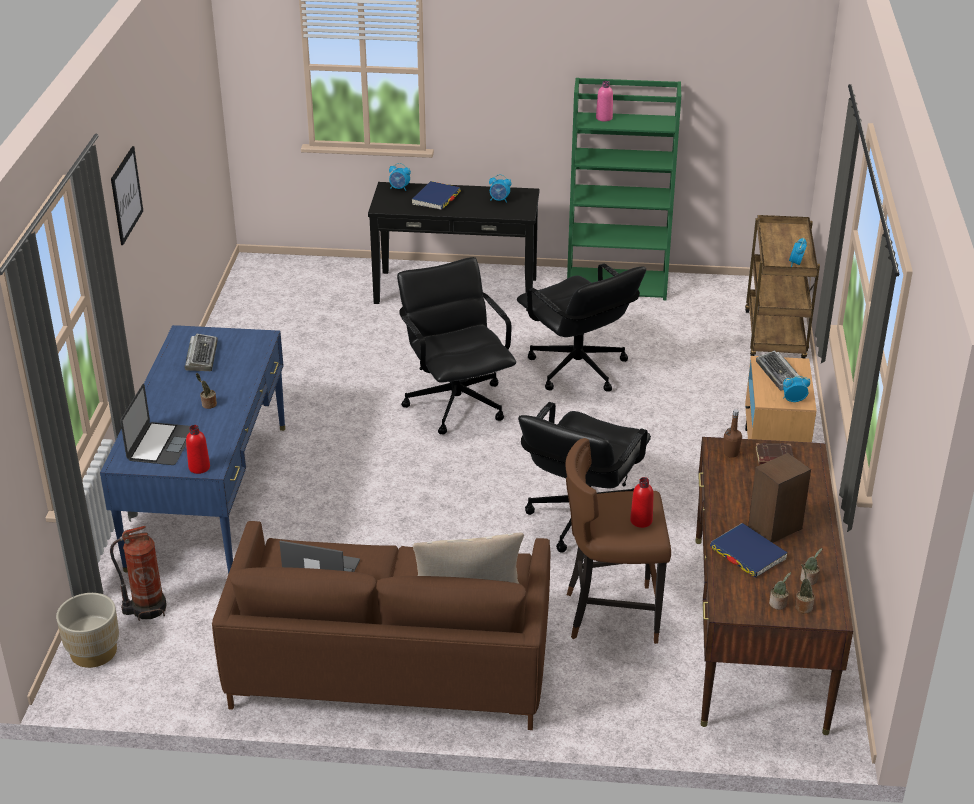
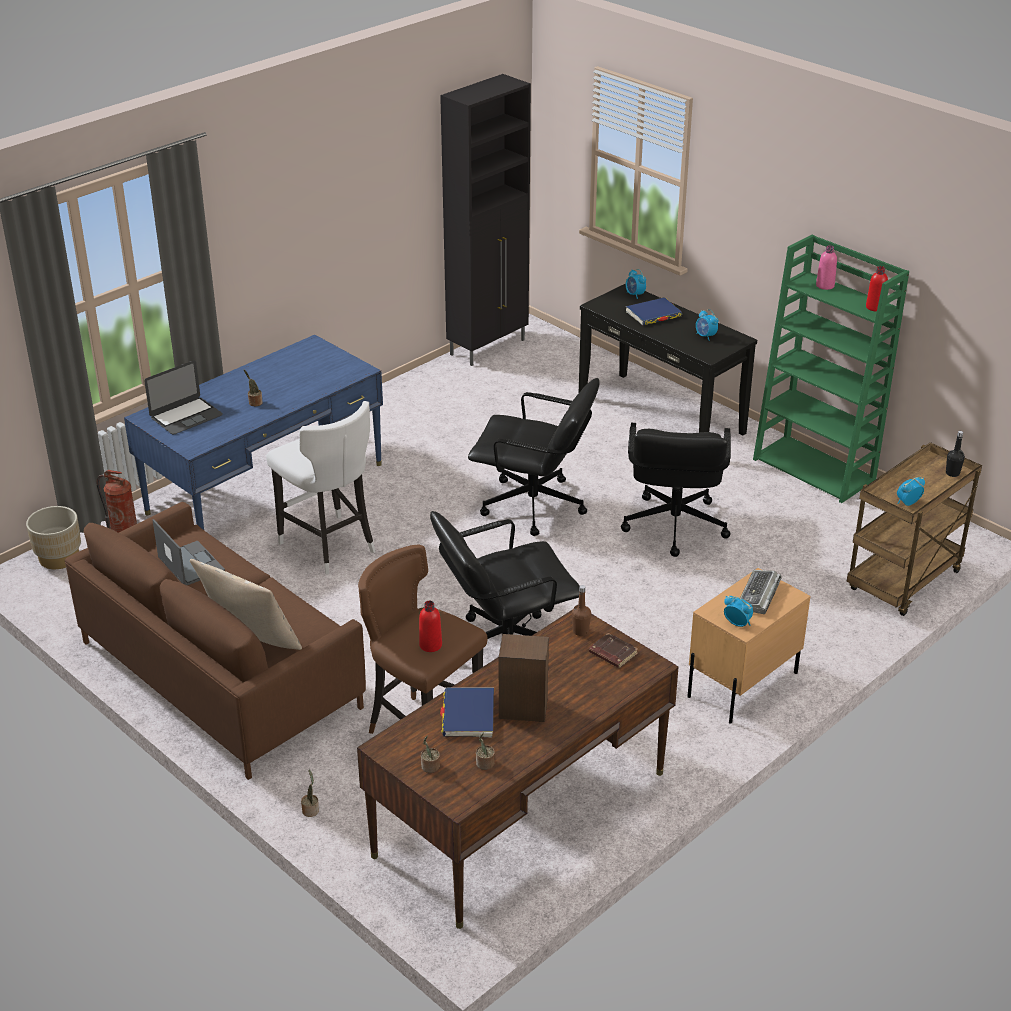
camera: 40 degrees right, 0 degrees up
picture [111,146,143,245] -> none
keyboard [185,334,218,371] -> none
red bottle [186,425,210,474] -> red bottle moved to [866,266,888,312]
black office chair [397,257,516,435] -> black office chair turned 90 degrees clockwise [468,378,600,536]
potted plant [795,564,815,613] -> potted plant moved to [301,770,319,817]
none -> white stool [266,401,375,574]
none -> black cabinet [440,74,531,366]
none -> black bottle [946,431,965,477]

